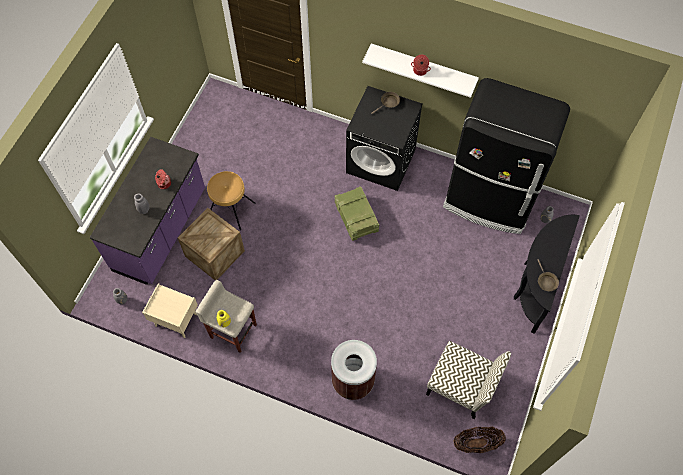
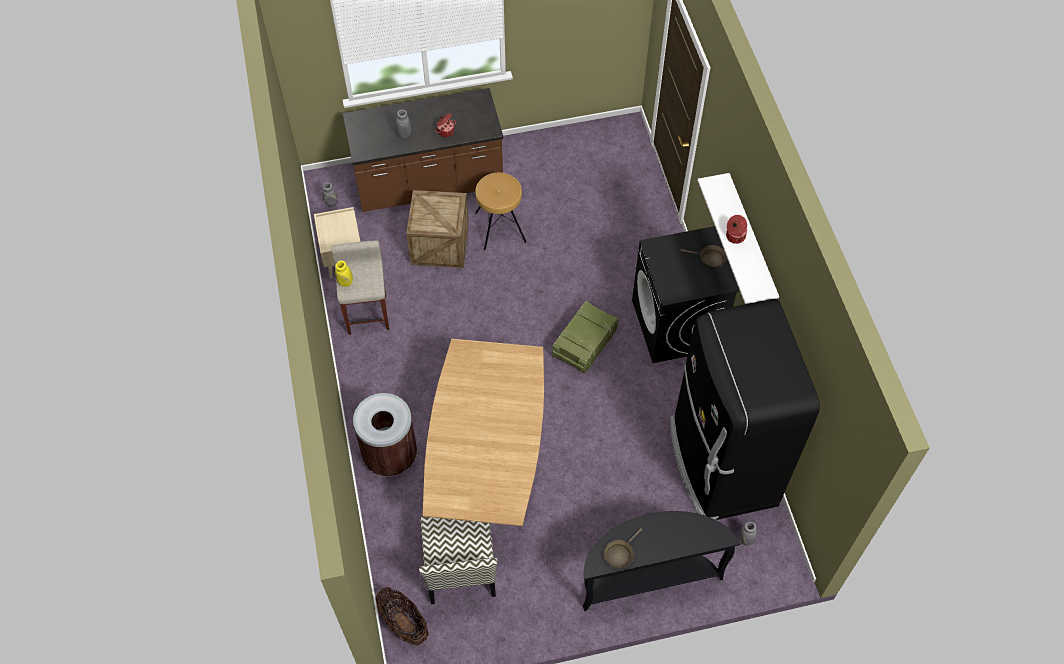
camera: 55 degrees right, 5 degrees down
purple counter [90,137,205,285] -> brown counter [343,88,503,212]
none -> brown dining table [423,339,544,526]

